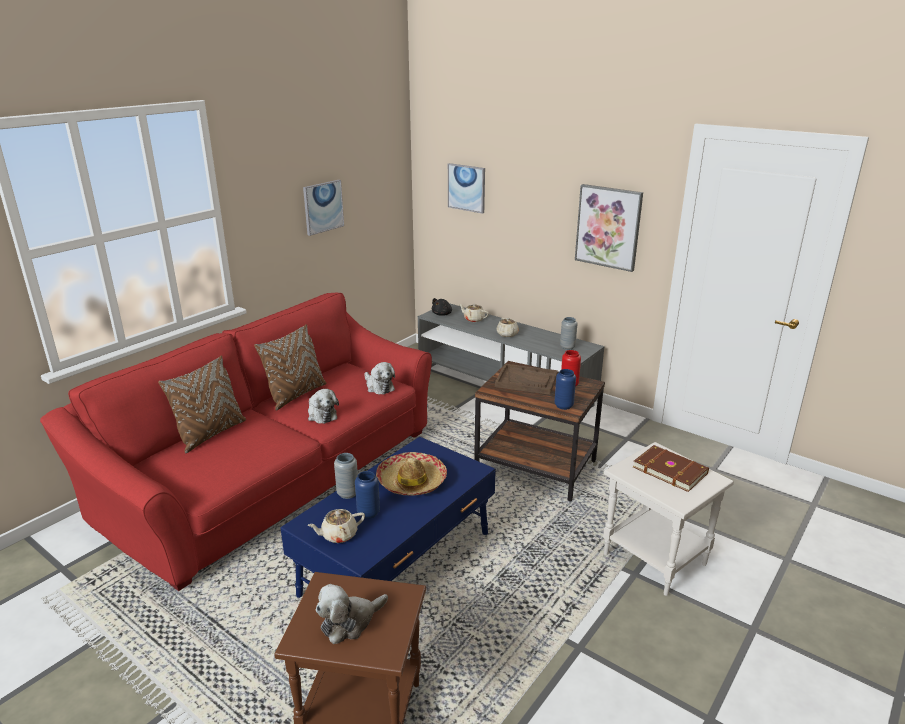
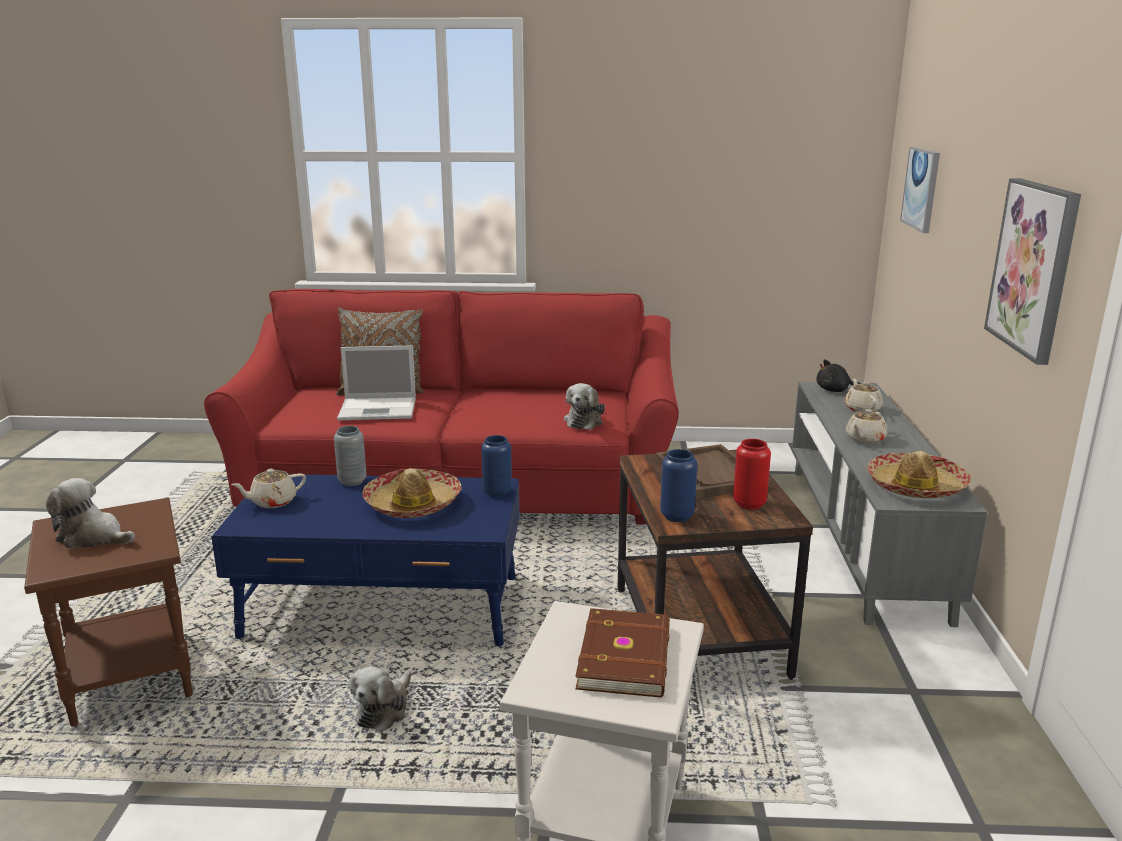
camera: 55 degrees right, 5 degrees down
brown pillow [254,324,326,411] -> none
picture [303,180,344,236] -> none
beige teapot [307,509,365,543] -> beige teapot turned 60 degrees counterclockwise [231,469,306,508]
plush toy [308,389,339,424] -> plush toy moved to [350,667,411,731]
blue vase [355,471,380,519] -> blue vase moved to [481,435,512,497]
grey vase [560,317,577,350] -> hat [867,451,971,498]
none -> laptop [337,345,416,420]

